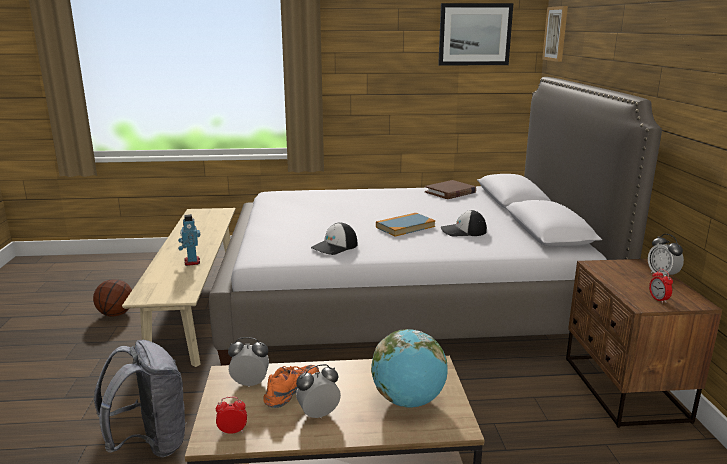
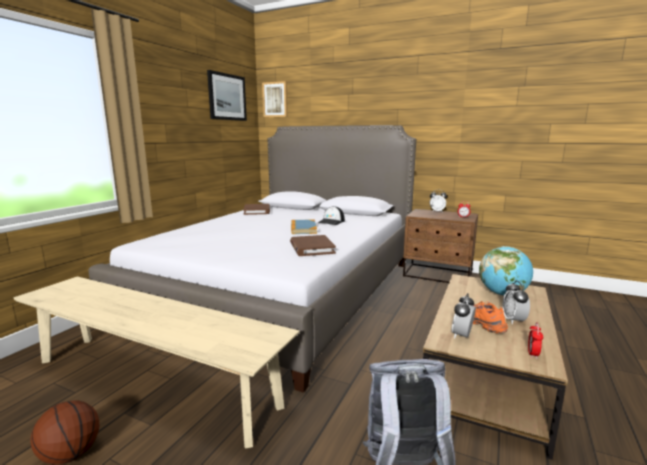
camera: 60 degrees left, 5 degrees down
toy robot [178,214,200,266] -> none
cap [311,223,357,255] -> brown book [290,235,336,256]

